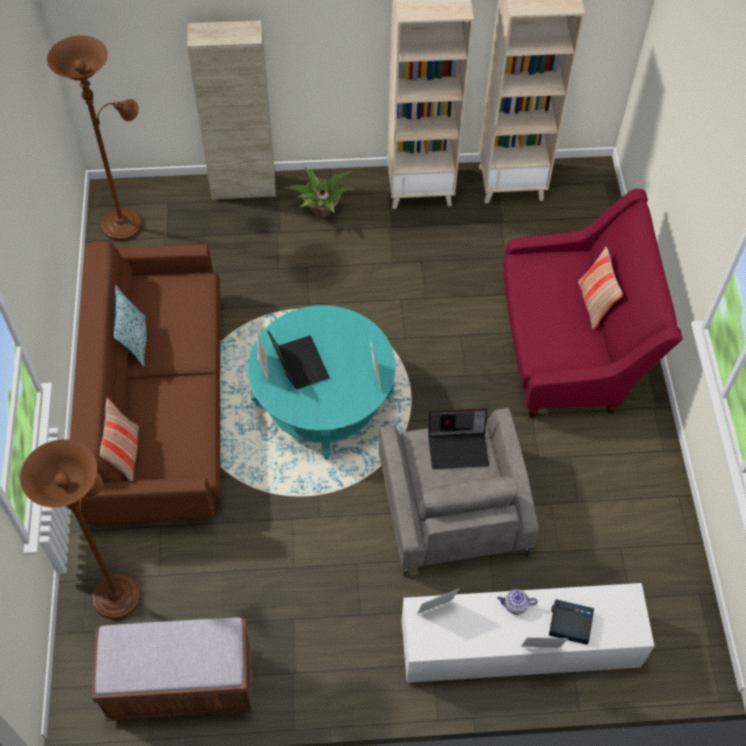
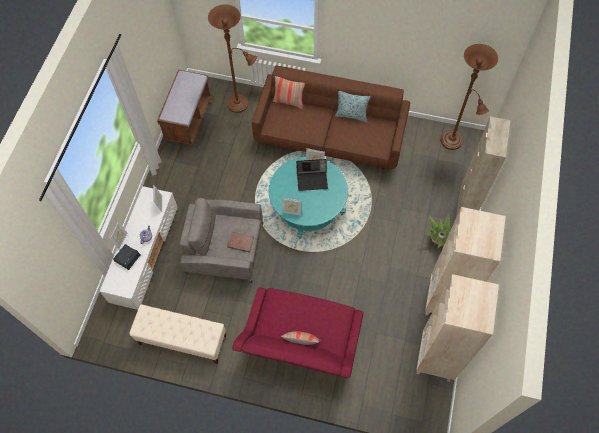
camera: 110 degrees right, 5 degrees up
laptop [428,409,489,469] -> brown book [227,232,254,253]
none -> beige bench [130,304,226,364]

